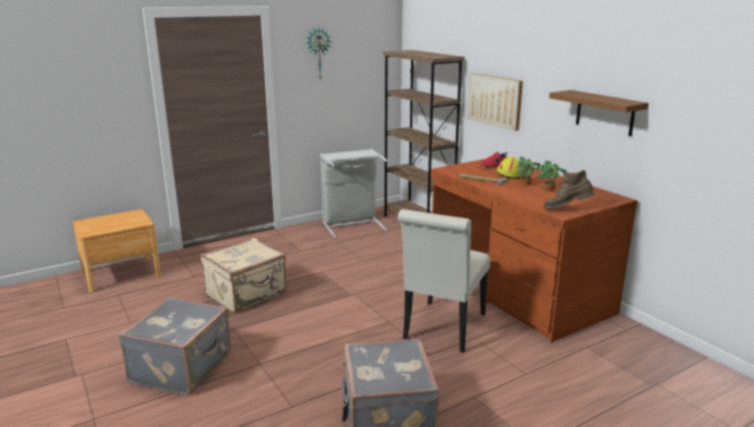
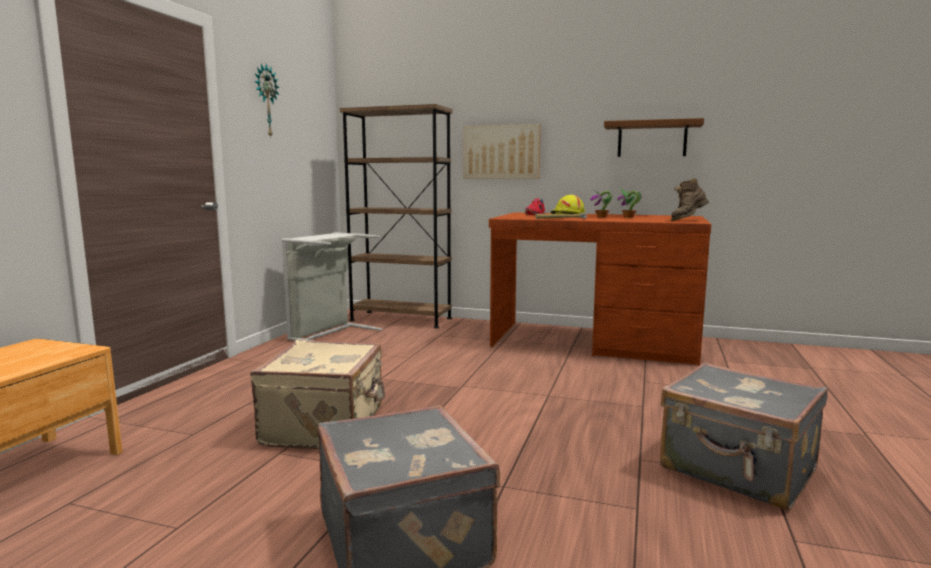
camera: 40 degrees left, 10 degrees down
white chair [398,209,490,353] -> none

